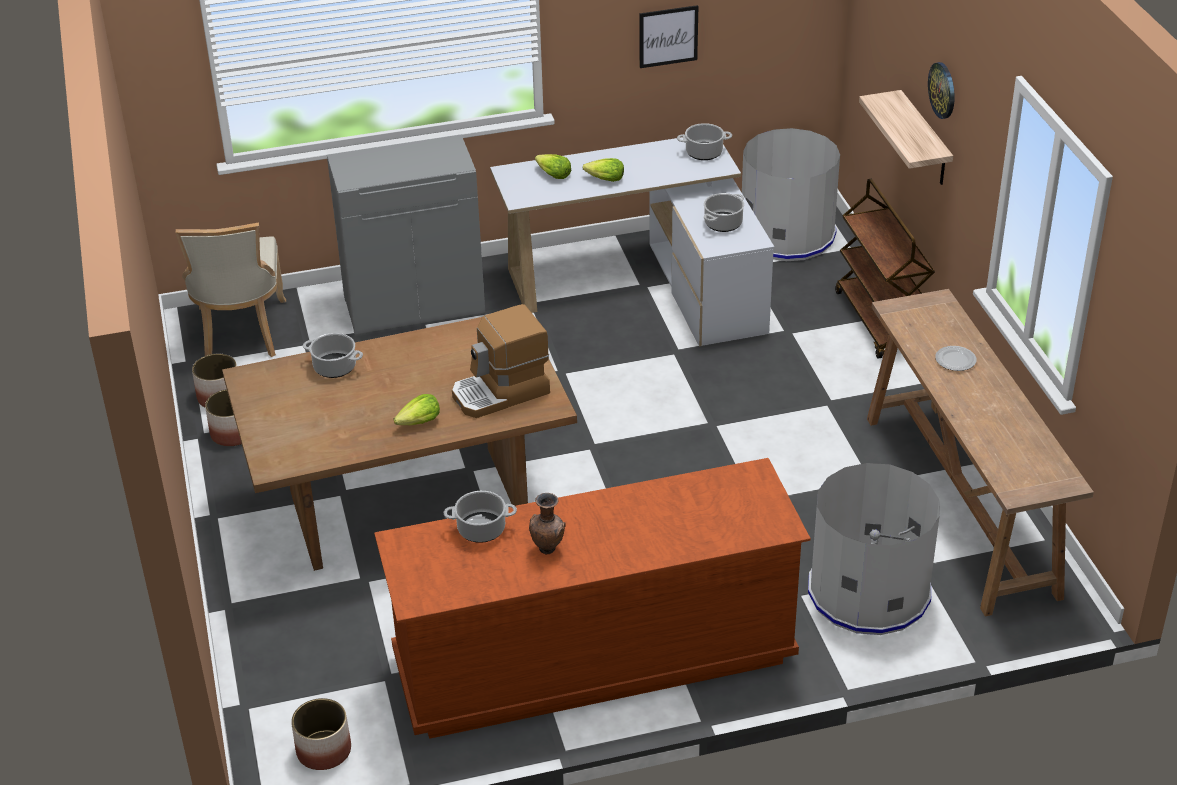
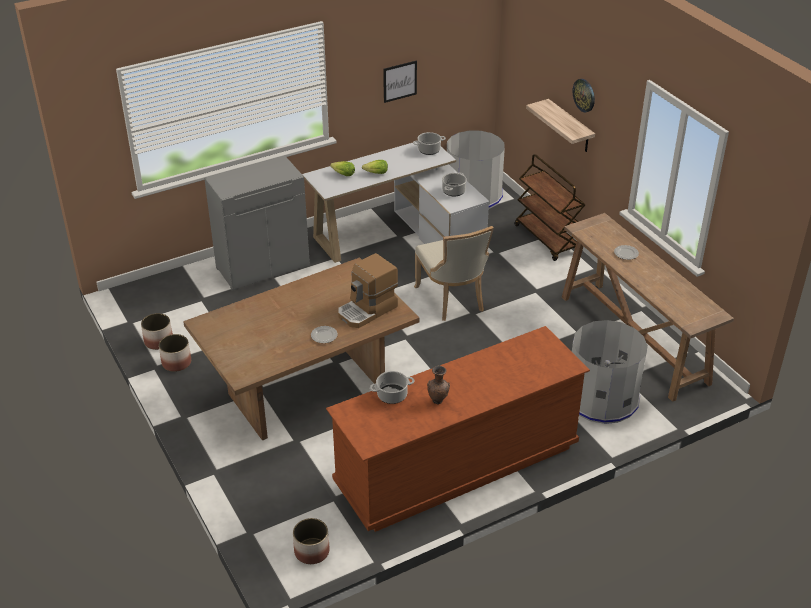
camera: 15 degrees left, 0 degrees up
beige chair [176,222,286,357] -> beige chair moved to [414,226,494,321]
cooking pot [303,333,363,378] -> none
lettuce [394,394,440,426] -> plate [311,326,338,343]

